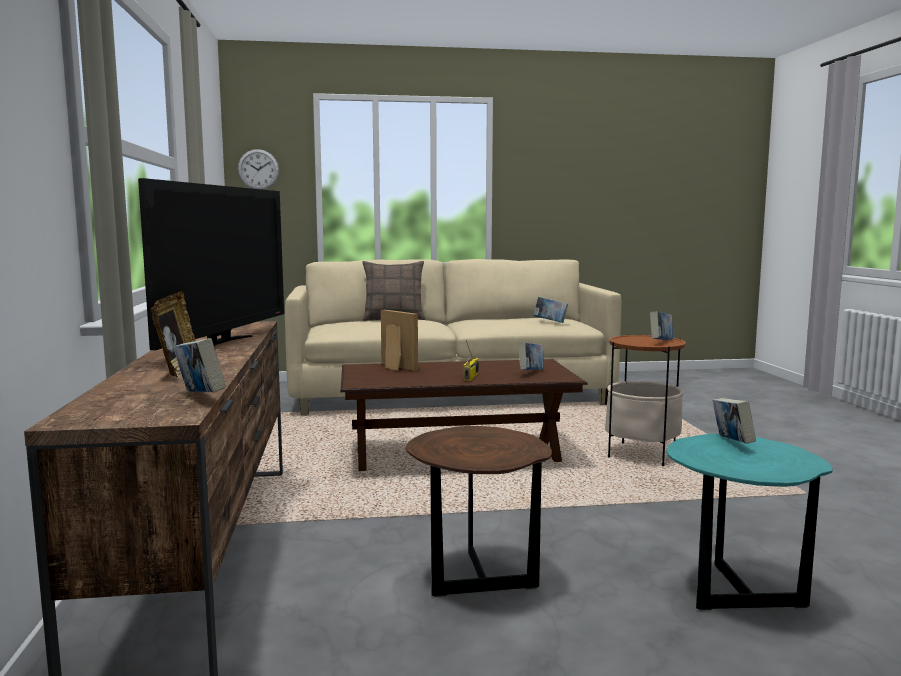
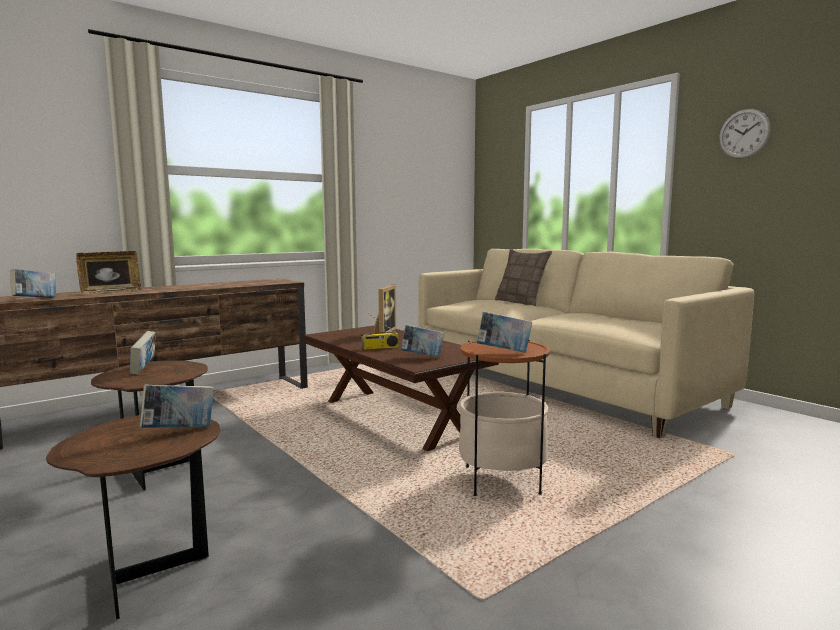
camera: 60 degrees right, 0 degrees up
television [138,178,284,350] -> none
wall clock [238,149,279,190] -> wall clock moved to [719,109,771,159]
book [533,297,568,323] -> book moved to [130,331,156,375]
turquoise side table [666,434,833,610] -> brown side table [46,415,220,620]

